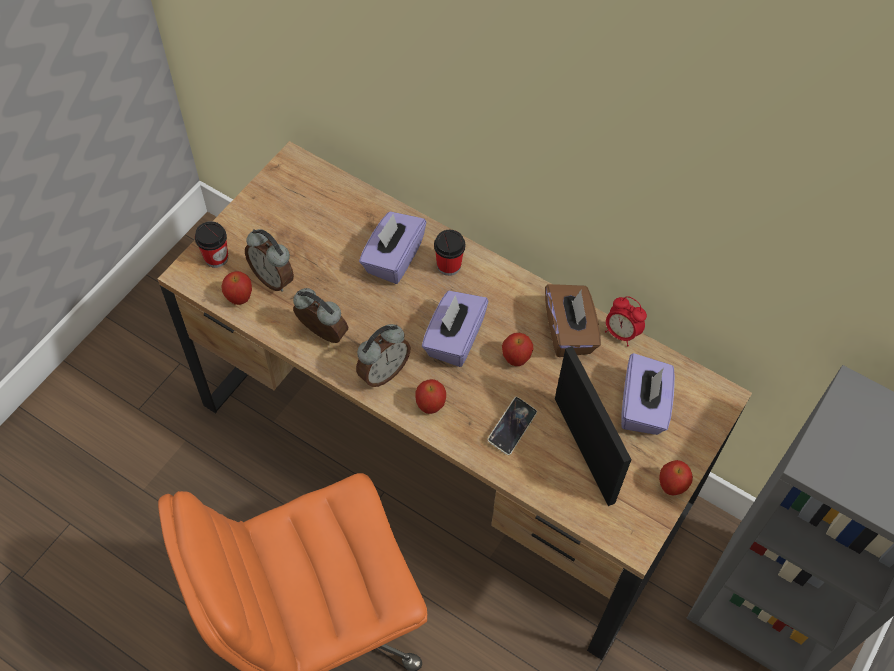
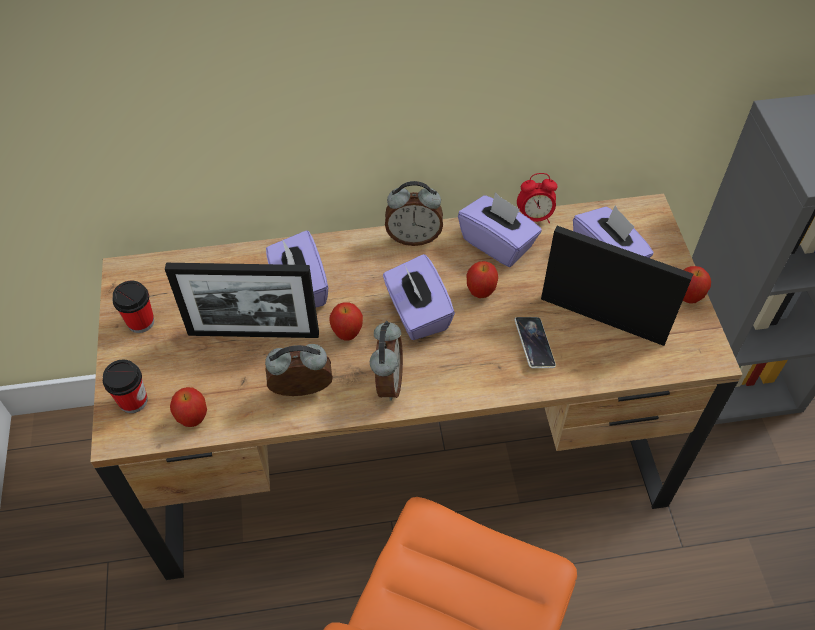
camera: 40 degrees left, 5 degrees down
alarm clock [245,229,294,292] -> alarm clock moved to [385,181,443,246]
apple [415,379,446,414] -> apple moved to [329,302,363,340]
cup [434,230,465,276] -> cup moved to [112,281,154,333]
brown tissue box [545,284,601,357] -> purple tissue box [458,193,542,267]
none -> picture frame [165,263,319,338]

